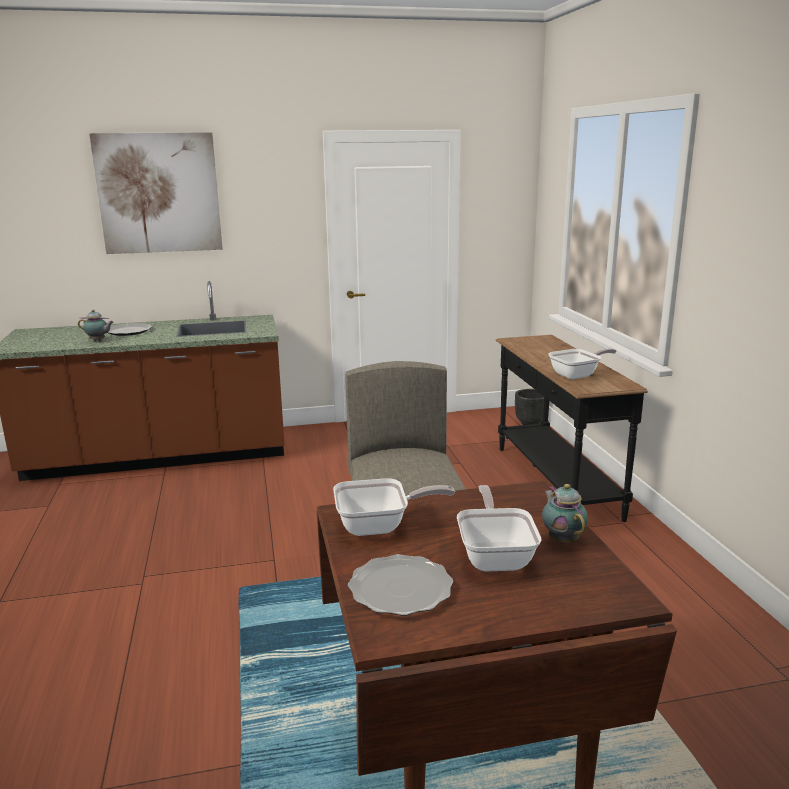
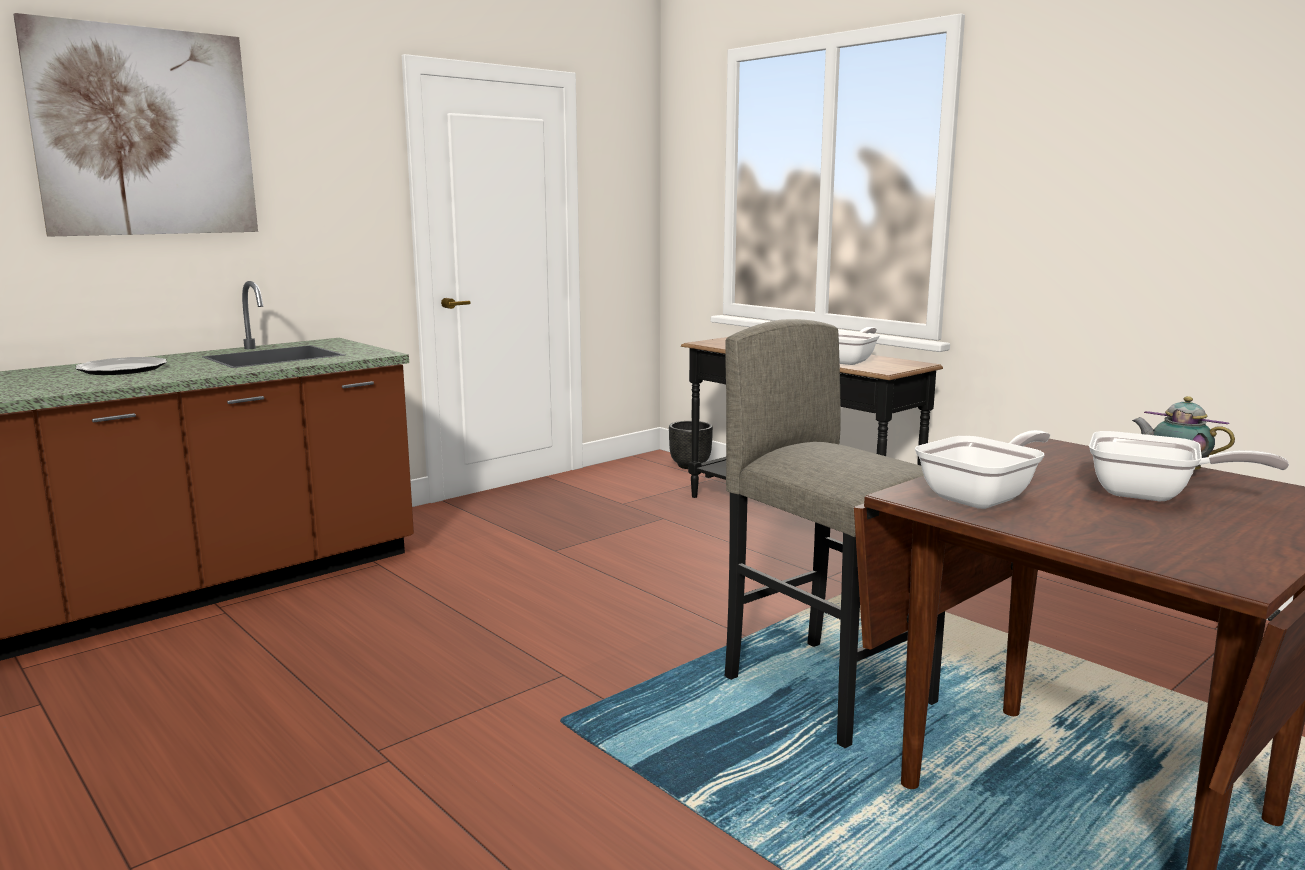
camera: 30 degrees left, 5 degrees down
teapot [78,310,114,341] -> none
plate [348,554,453,616] -> none
frying pan [457,485,542,572] -> frying pan turned 150 degrees clockwise [1089,431,1289,501]

